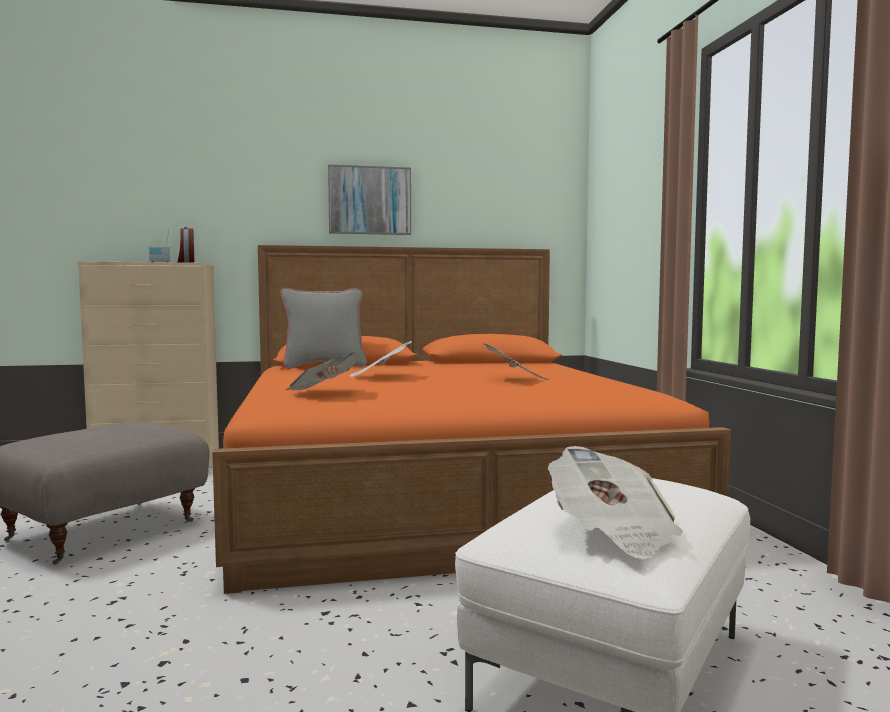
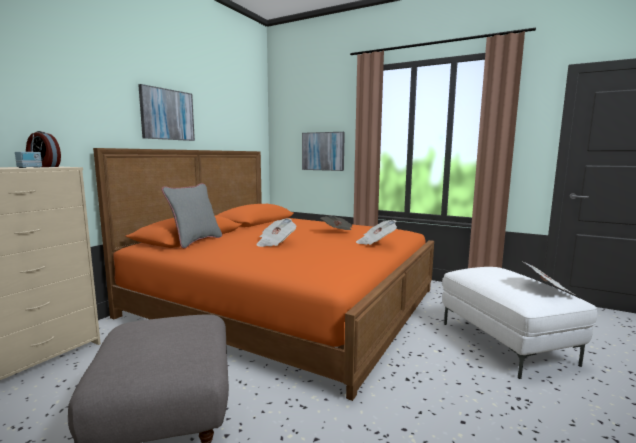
camera: 50 degrees left, 5 degrees up
newspaper [286,352,361,391] -> newspaper moved to [356,220,397,245]
none -> picture [302,132,345,171]

